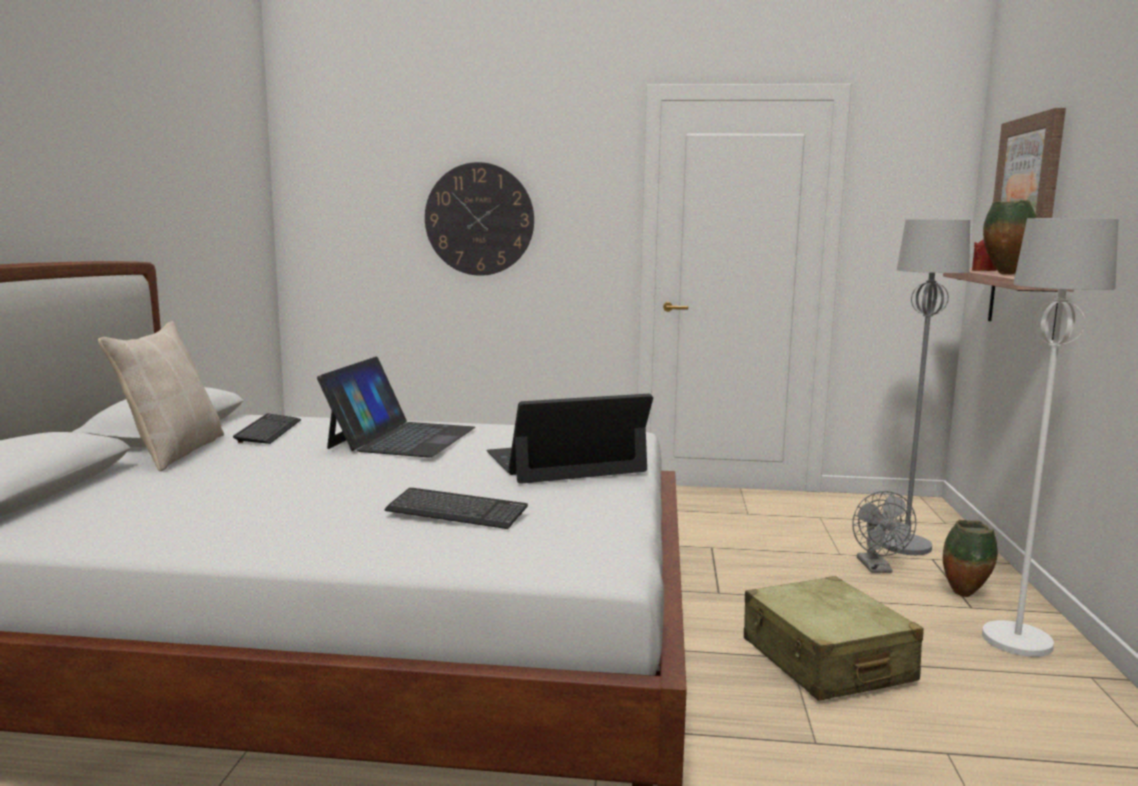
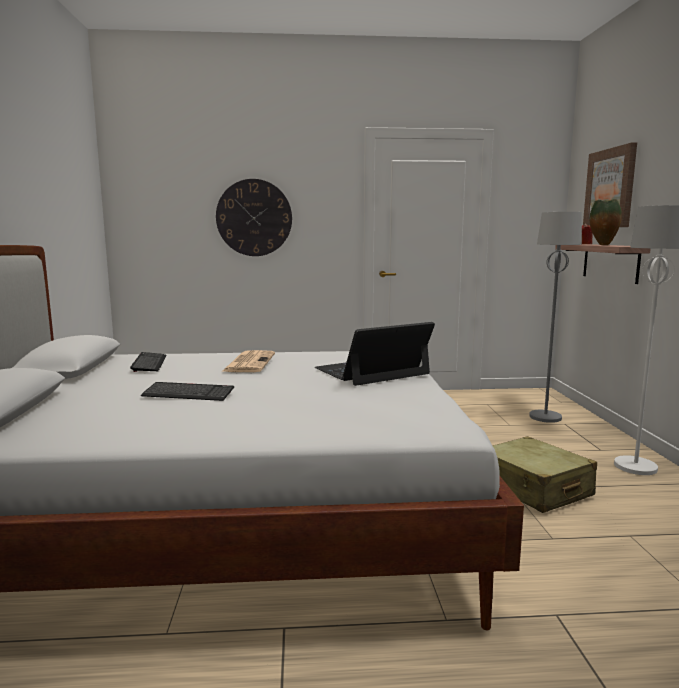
camera: 10 degrees left, 0 degrees up
beige pillow [98,321,224,471] -> none
laptop [317,357,475,458] -> newspaper [222,350,275,372]
keyboard [384,488,528,529] -> keyboard moved to [141,382,234,401]
grey fan [852,491,916,573] -> none
vase [943,520,998,597] -> none

